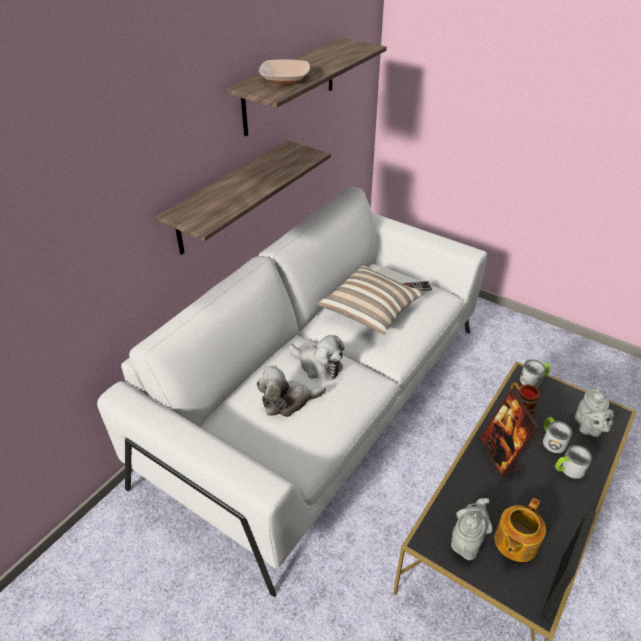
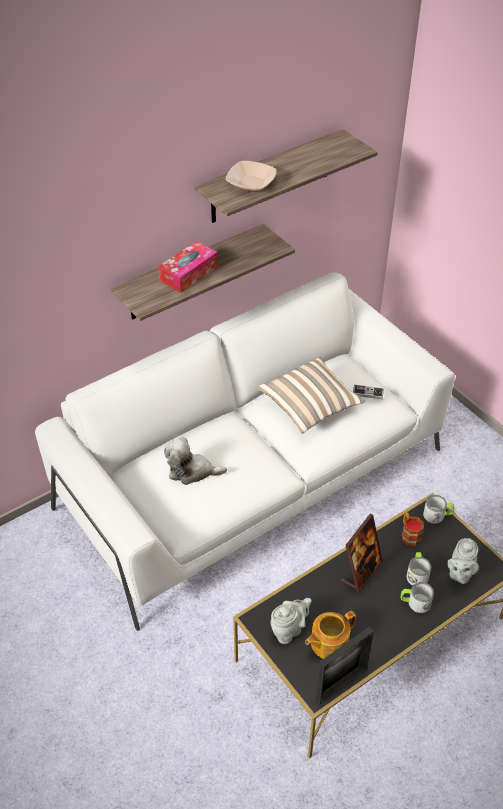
camera: 20 degrees right, 5 degrees up
plush toy [289,335,345,380] -> none
picture frame [479,389,539,477] -> picture frame turned 150 degrees counterclockwise [341,514,383,593]
none -> tissue box [159,241,218,293]

